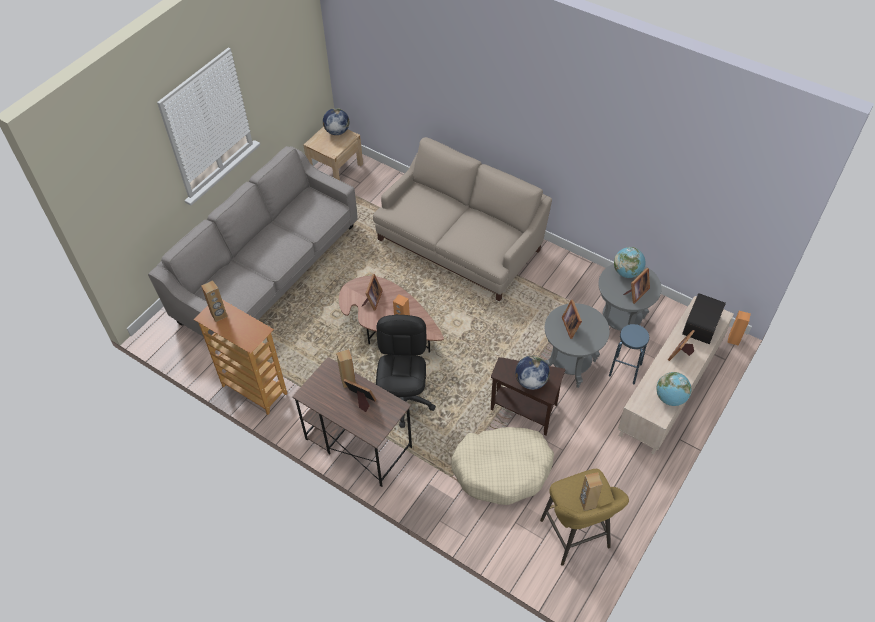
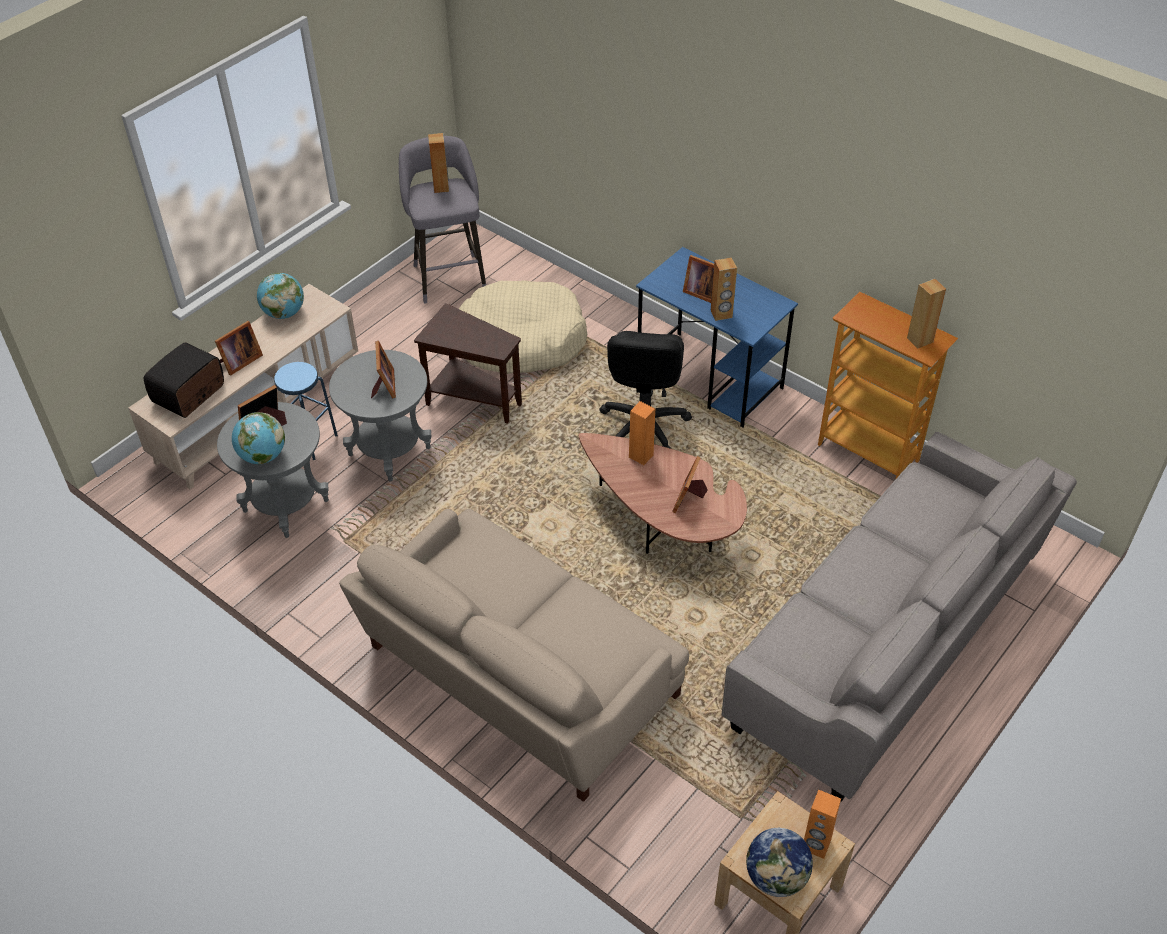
camera: 175 degrees left, 5 degrees down
brown desk [292,357,412,487] -> blue desk [636,247,798,427]
globe [515,355,550,390] -> none
yellow stool [540,469,629,566] -> grey stool [399,136,486,304]
orange speaker [727,311,751,346] -> orange speaker moved to [804,790,841,859]

